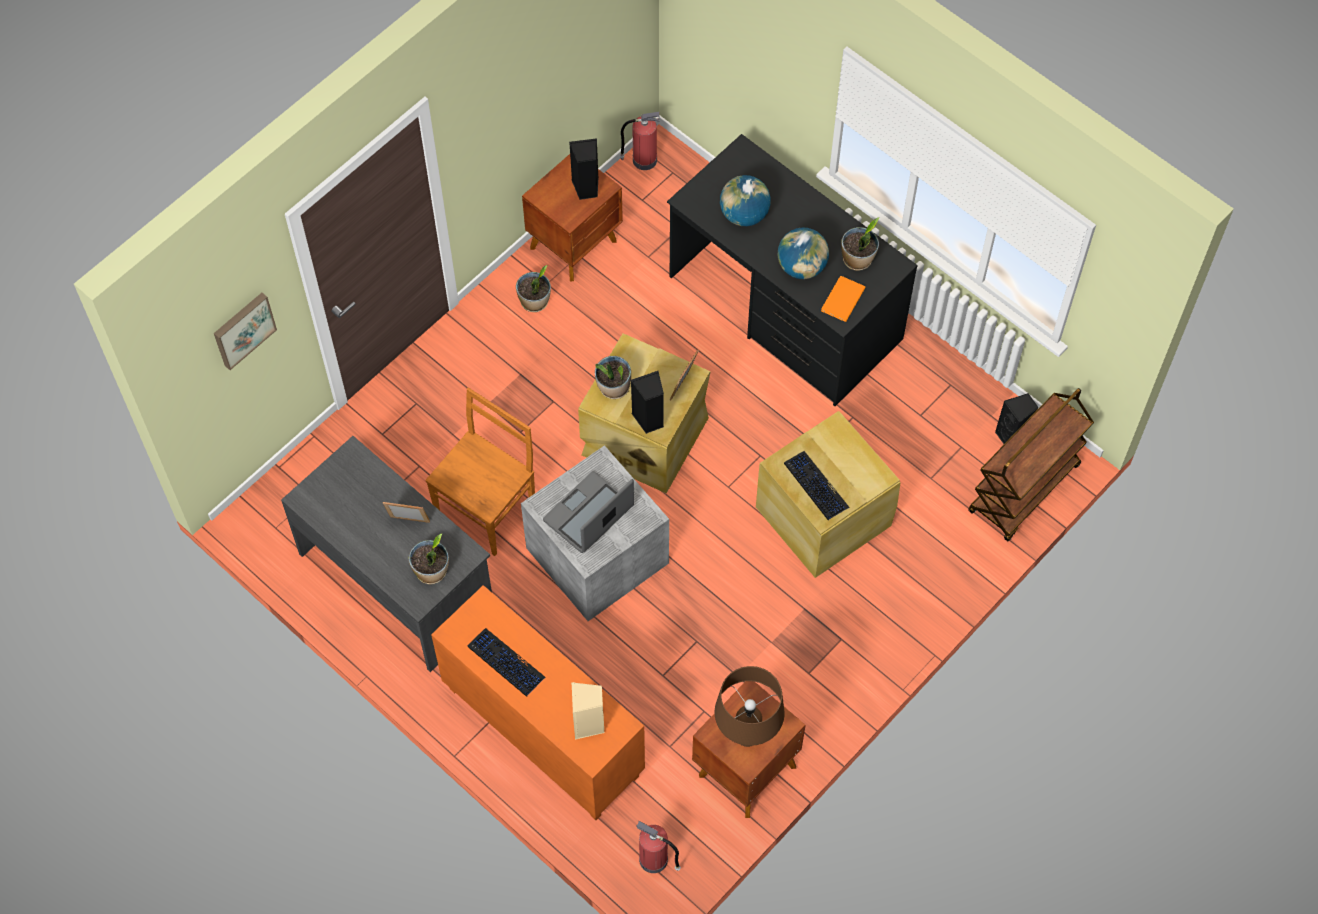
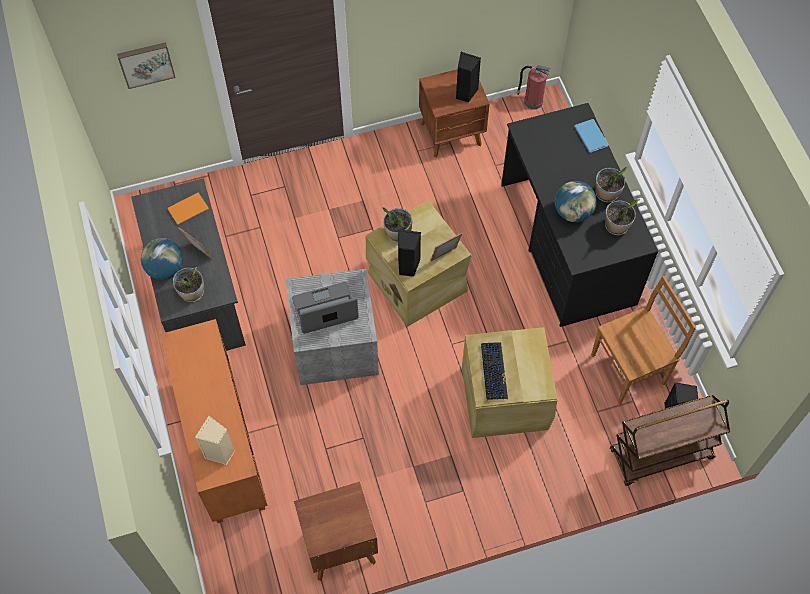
camera: 30 degrees right, 0 degrees up
brown chair [425,388,535,556] -> brown chair moved to [591,276,696,404]
keyboard [468,628,546,697] -> none
potted plant [516,265,551,312] -> potted plant moved to [595,167,629,202]
fire extinguisher [637,821,681,873] -> none
brown table lamp [715,666,785,747] -> none
globe [720,175,771,226] -> globe moved to [141,238,183,280]
orange book [821,276,866,322] -> orange book moved to [168,193,209,225]
none -> blue book [574,119,608,153]

